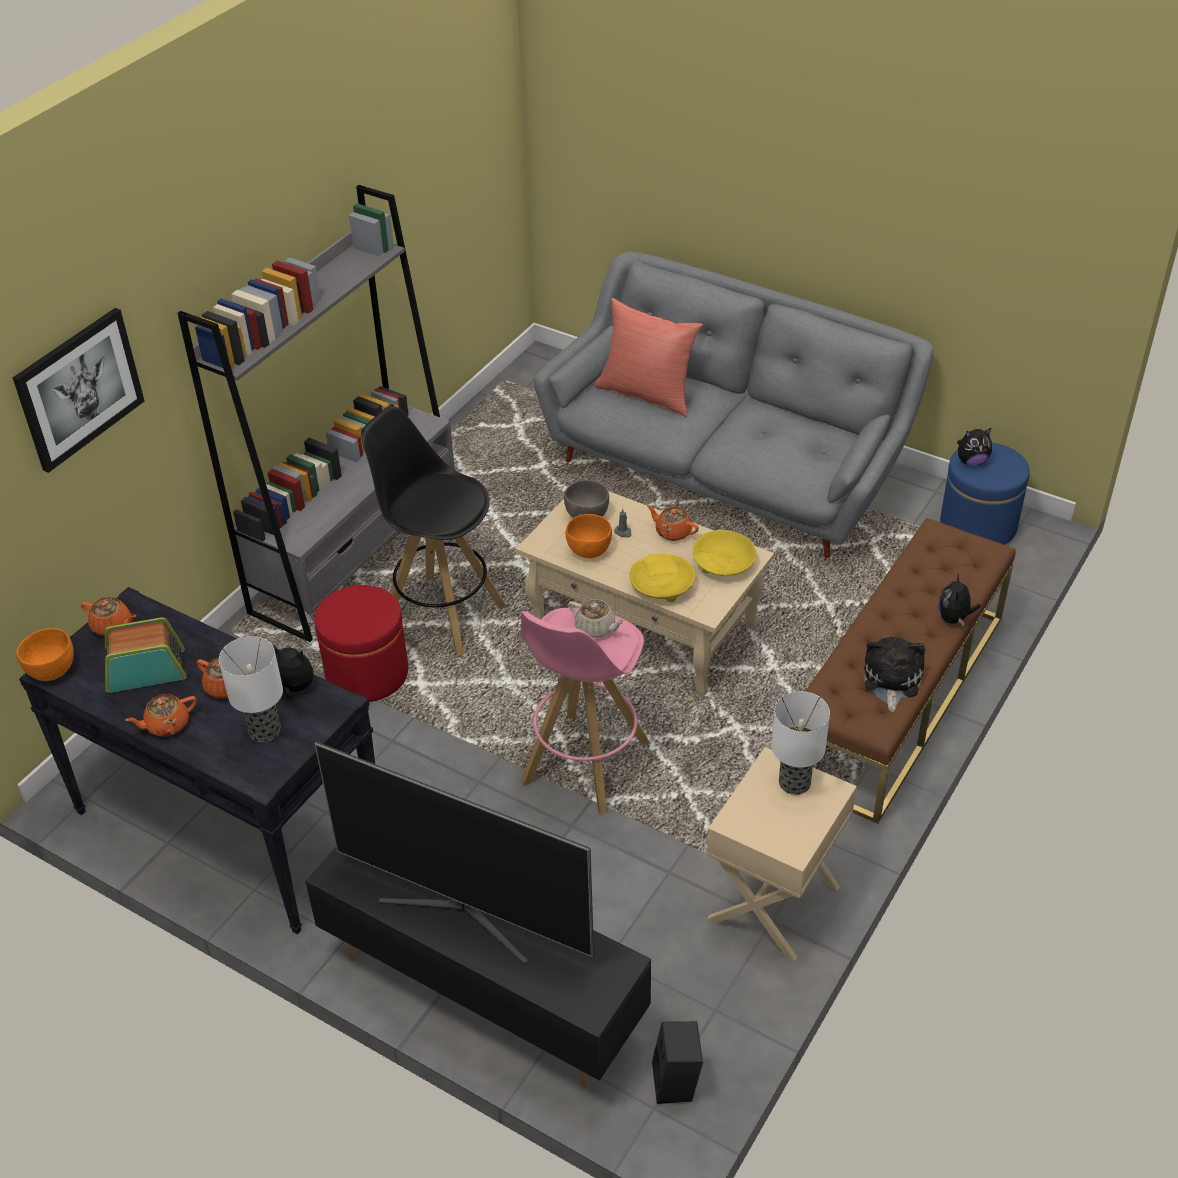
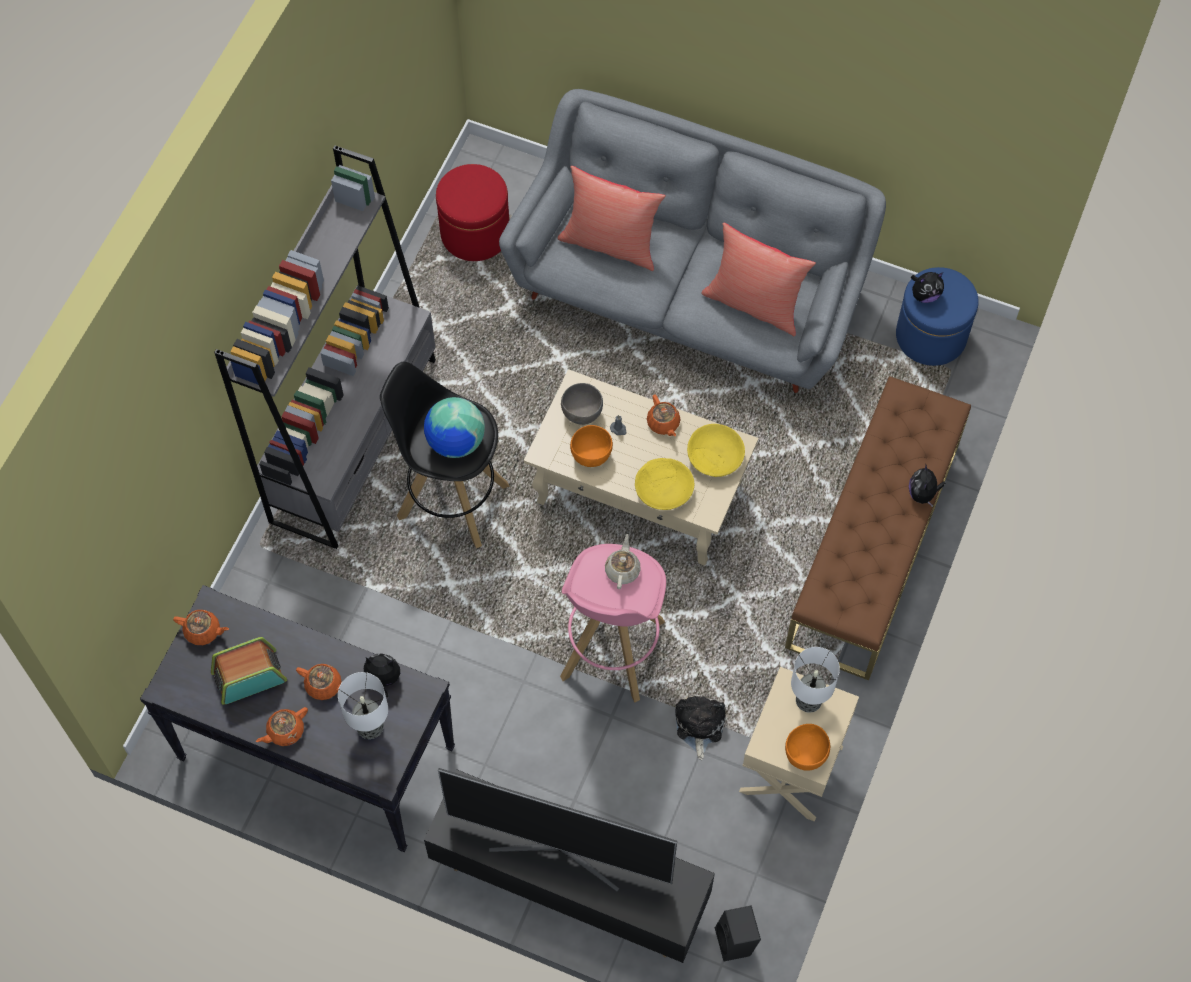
camera: 10 degrees left, 20 degrees up
picture [13,308,145,473] -> none
orange bowl [17,628,74,681] -> orange bowl moved to [785,724,830,770]
red ottoman [314,585,408,702] -> red ottoman moved to [436,164,509,261]
beige teapot [568,599,625,638] -> beige teapot turned 105 degrees counterclockwise [605,534,641,589]
orange teapot [647,505,699,541] -> orange teapot turned 135 degrees counterclockwise [647,394,681,436]
plush toy [864,637,925,712] -> plush toy moved to [675,695,725,760]
none -> globe [424,397,485,458]
none -> red pillow [701,223,816,336]

